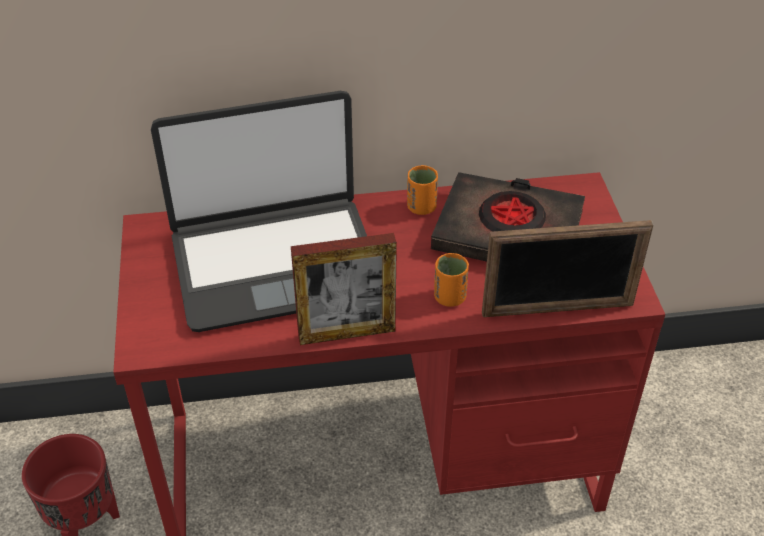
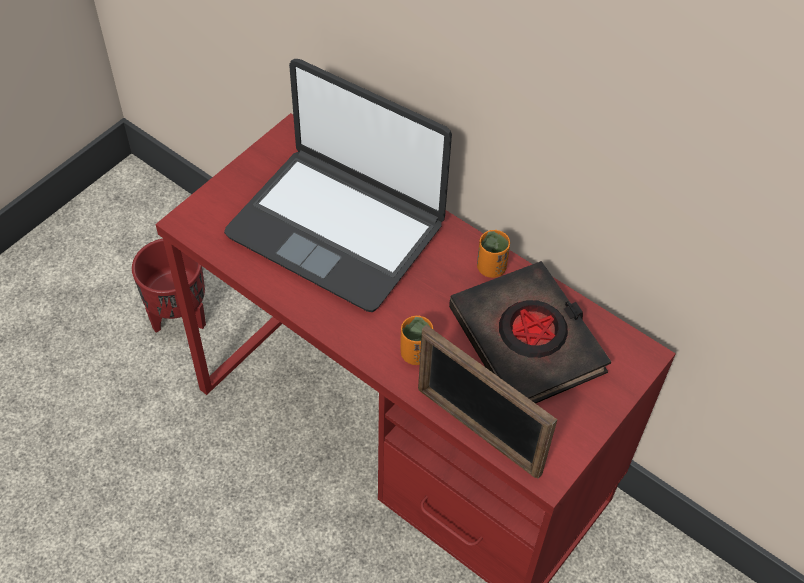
camera: 45 degrees right, 10 degrees up
picture frame [291,233,397,345] -> none

